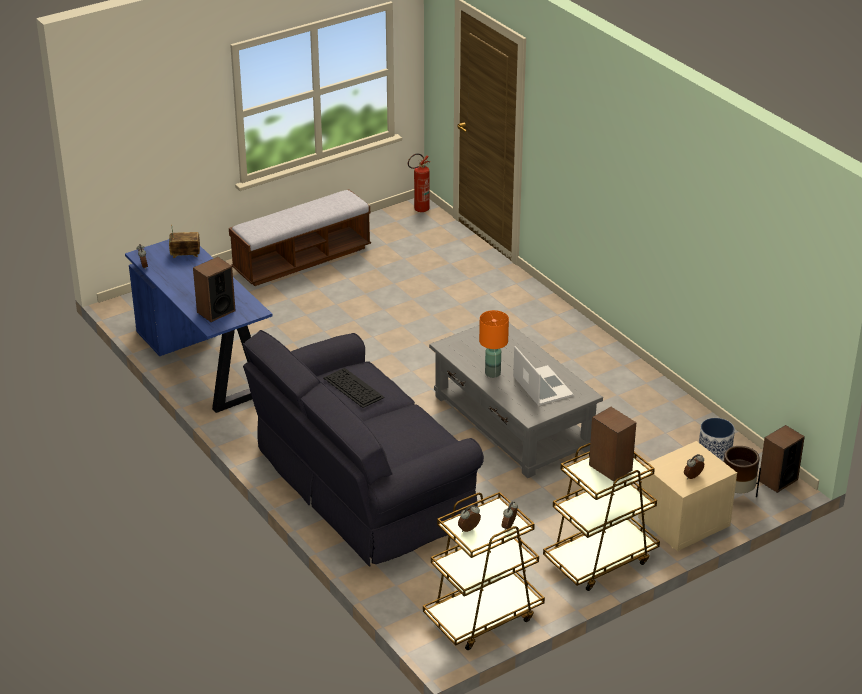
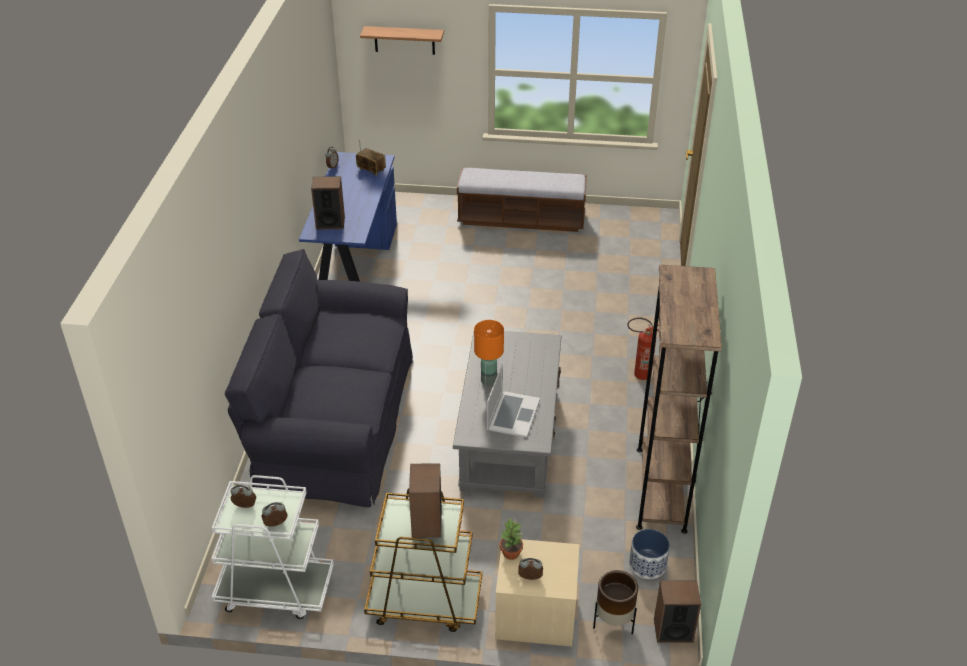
camera: 40 degrees right, 5 degrees up
keyboard [324,368,385,408] -> none
fire extinguisher [408,153,429,212] -> fire extinguisher moved to [627,318,659,380]
brown cart [423,492,545,650] -> white cart [211,475,334,619]
none -> shelf [360,26,444,55]
none -> potted plant [500,518,523,560]
none -> brown bookcase [636,264,722,534]

